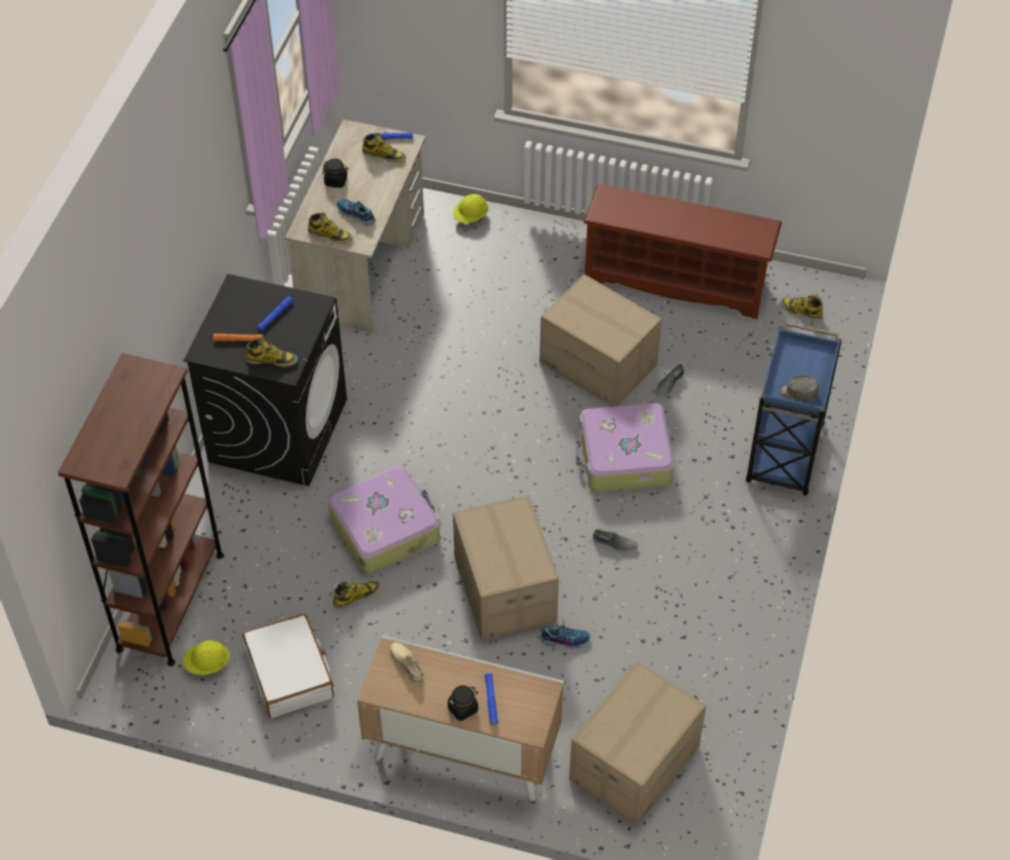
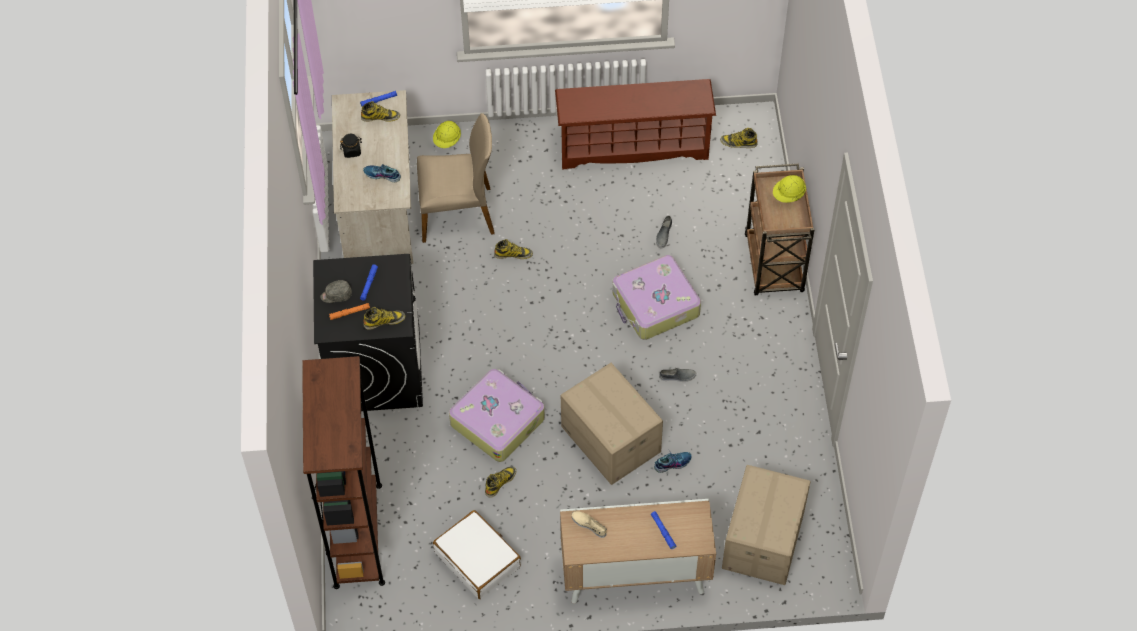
camera: 20 degrees left, 5 degrees up
yellow hard hat [183,640,229,675] -> yellow hard hat moved to [773,175,806,203]
boot [308,213,353,244] -> boot moved to [494,239,533,259]
black jar [448,685,478,721] -> none
cardboard box [539,274,662,407] -> none
blue cart [746,322,842,496] -> brown cart [745,163,814,295]
grey cap [780,376,819,402] -> grey cap moved to [320,280,352,303]
none -> beige chair [417,113,495,243]

